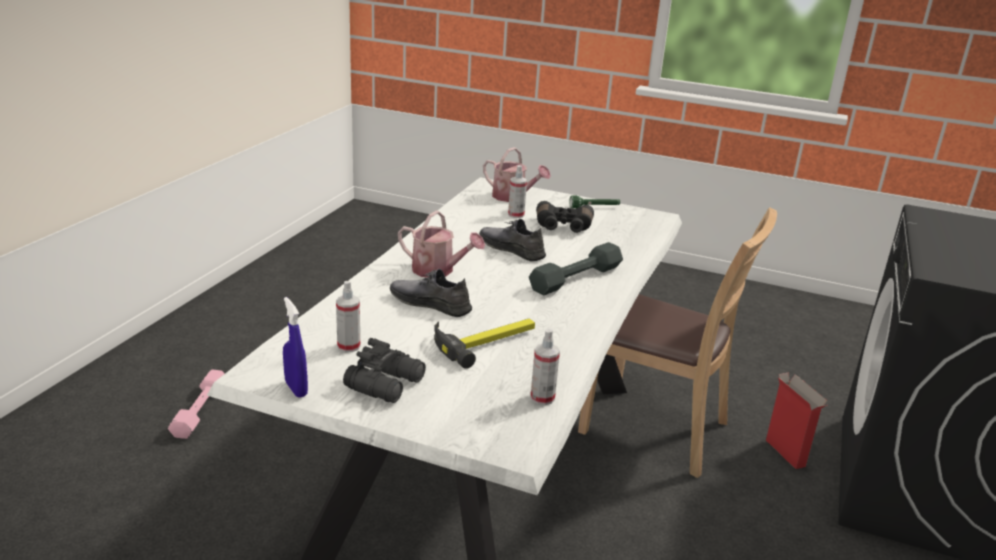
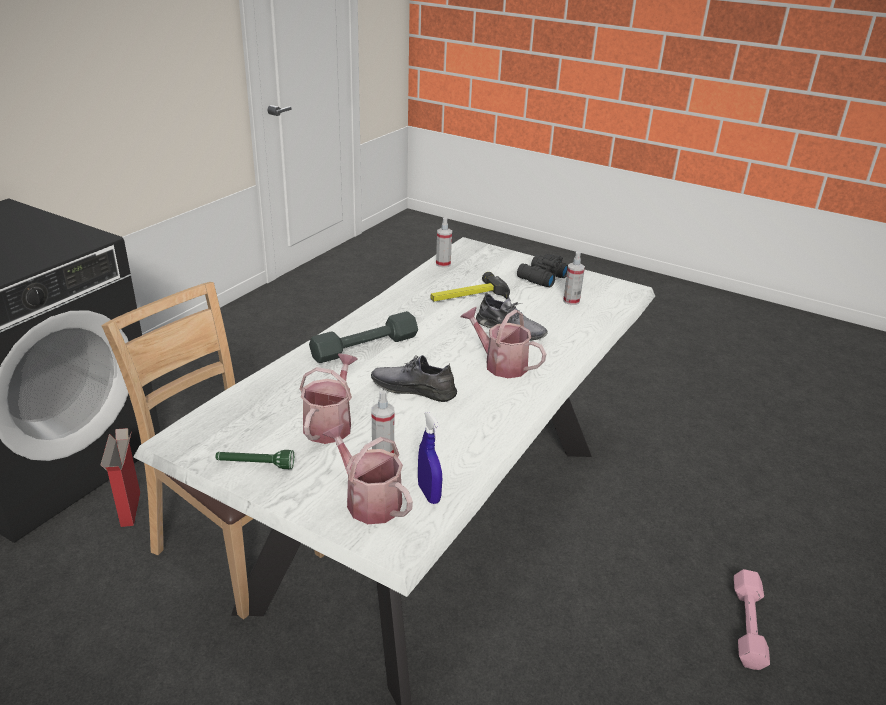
camera: 170 degrees left, 5 degrees up
blue spray bottle [283,297,308,398] -> blue spray bottle moved to [418,412,442,504]
grey shoe [479,219,546,261] -> grey shoe turned 150 degrees clockwise [371,355,457,402]
black binoculars [536,201,594,233] -> watering can [300,354,358,444]

